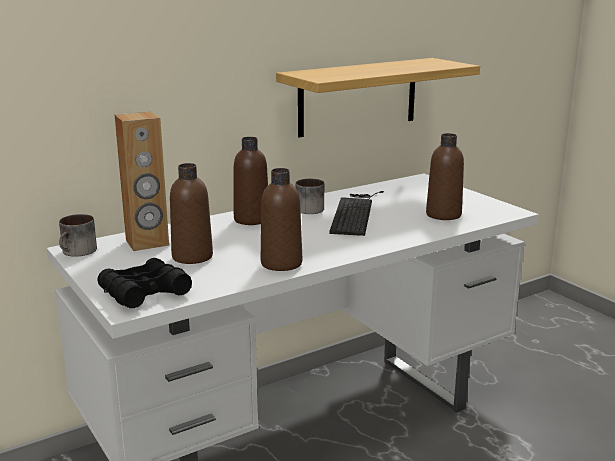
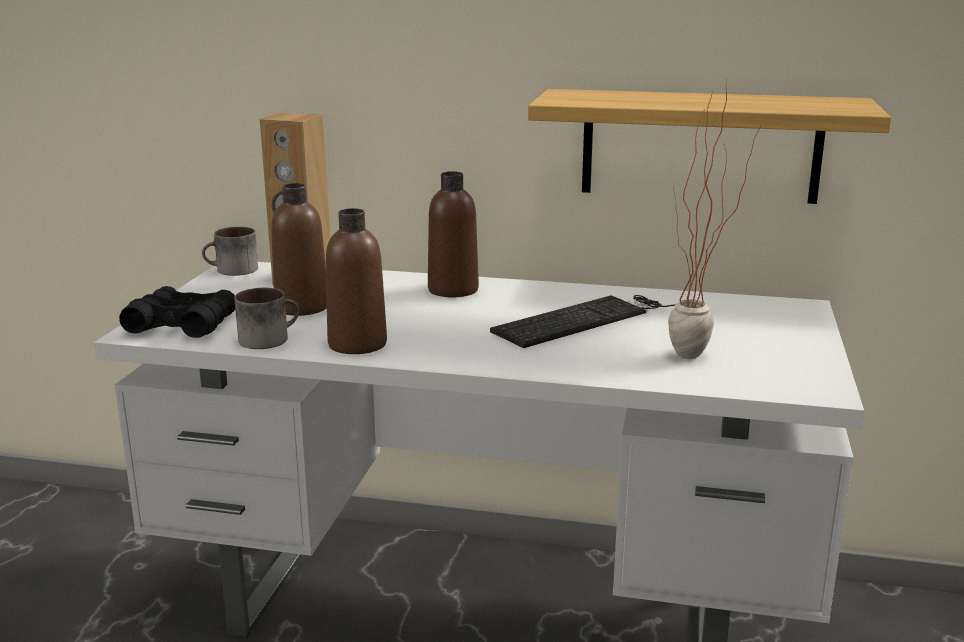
camera: 45 degrees right, 0 degrees up
mug [295,179,324,214] -> mug moved to [234,288,300,349]
brown bottle [426,133,464,220] -> potted plant [668,80,761,359]

